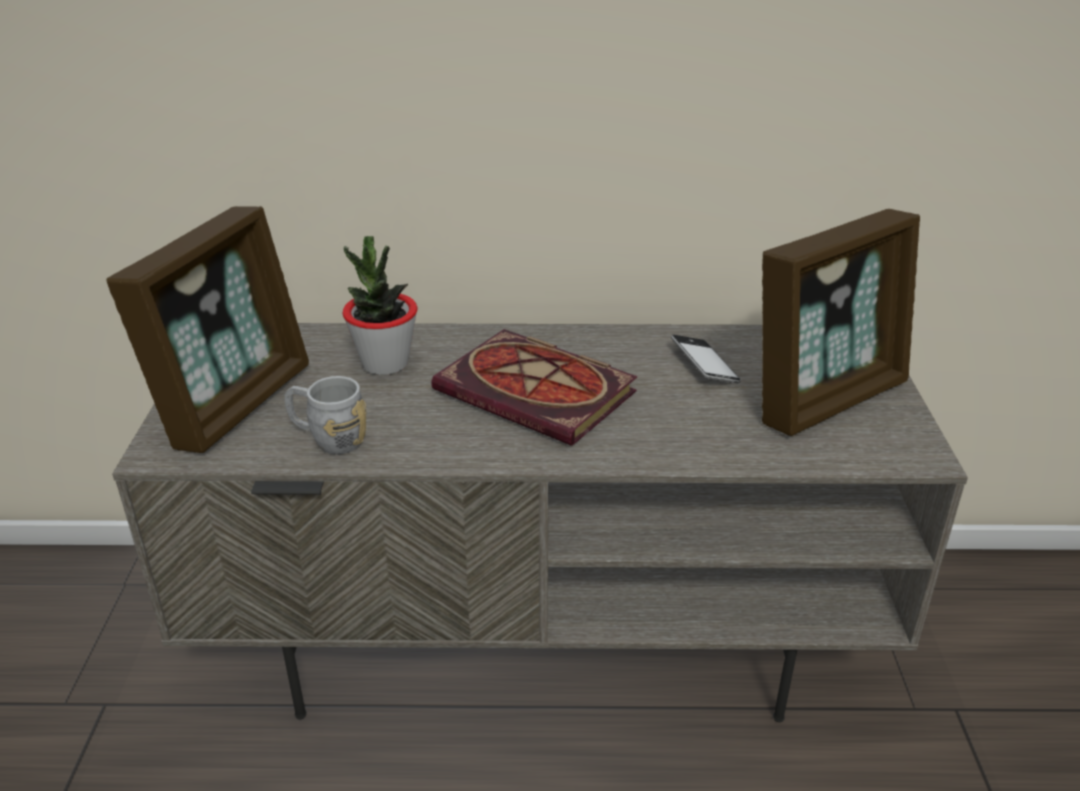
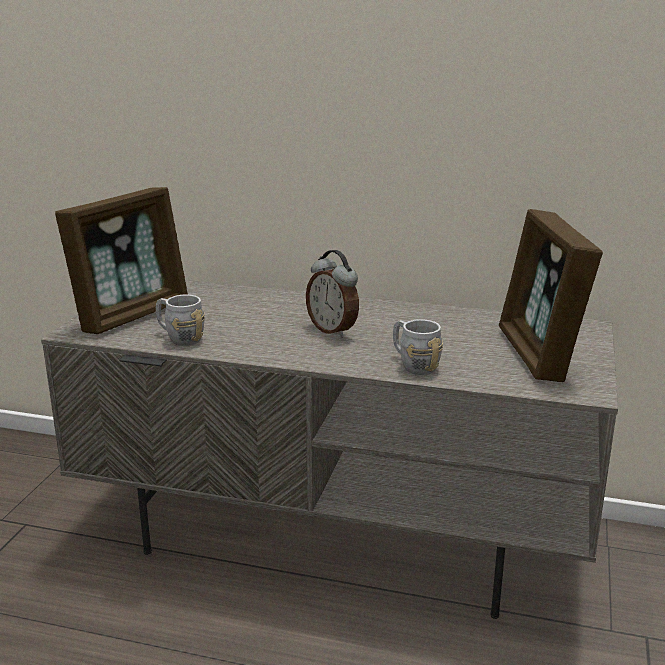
camera: 15 degrees right, 10 degrees down
potted plant [342,236,417,375] -> none
book [431,329,637,446] -> alarm clock [306,250,359,338]
phone [671,335,741,383] -> none
picture frame [762,209,920,436] -> picture frame turned 105 degrees clockwise [499,209,603,382]
none -> grey mug [393,319,443,375]

